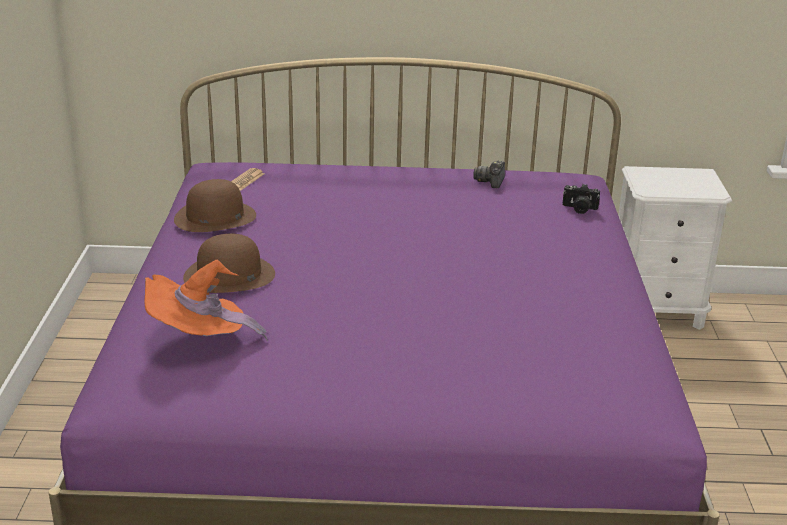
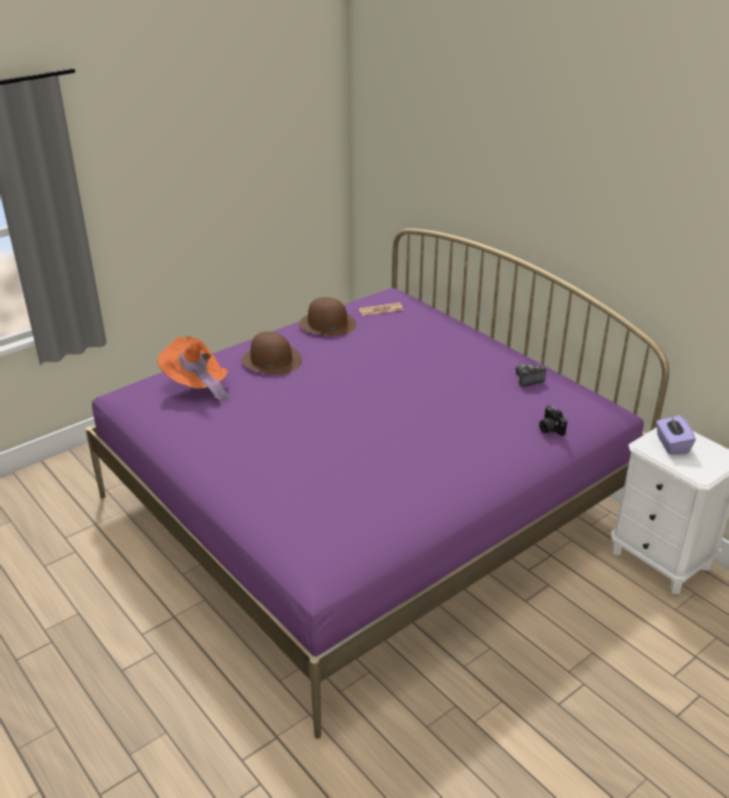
camera: 50 degrees right, 5 degrees up
none -> purple tissue box [656,415,696,454]

